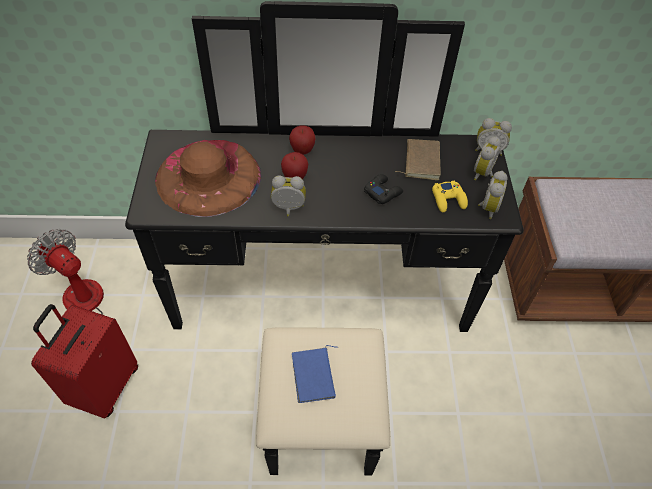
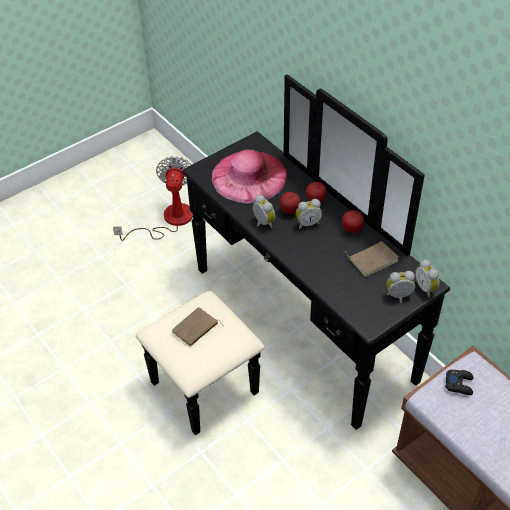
camera: 55 degrees right, 5 degrees down
red suitcase [31,304,138,418] -> none
brown hat [155,140,261,217] -> pink hat [212,149,287,204]
blue book [292,345,338,403] -> brown book [172,307,224,346]
black game controller [364,174,403,204] -> black game controller moved to [446,370,473,395]
yellow game controller [432,180,468,212] -> none
alarm clock [478,171,508,219] -> alarm clock moved to [296,199,322,229]
none -> apple [342,210,364,233]

